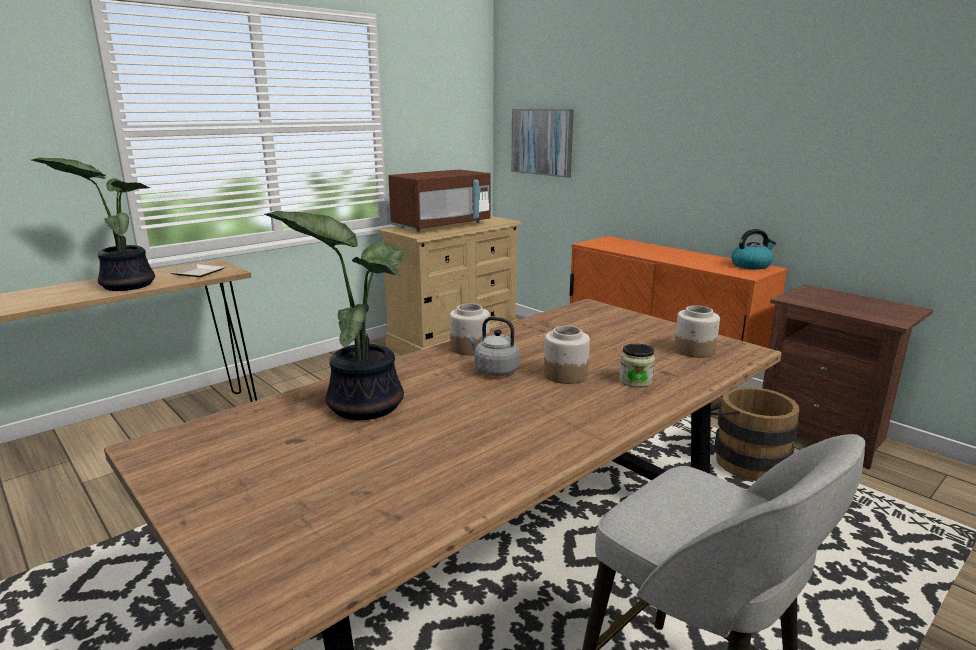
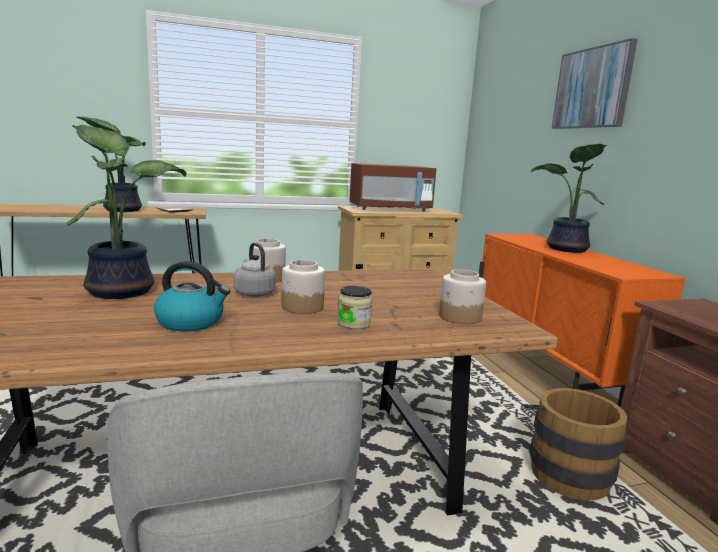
camera: 25 degrees right, 5 degrees down
picture [511,109,574,178] -> picture moved to [552,38,638,129]
kettle [731,229,776,270] -> kettle moved to [154,261,230,332]
none -> potted plant [531,144,607,253]

